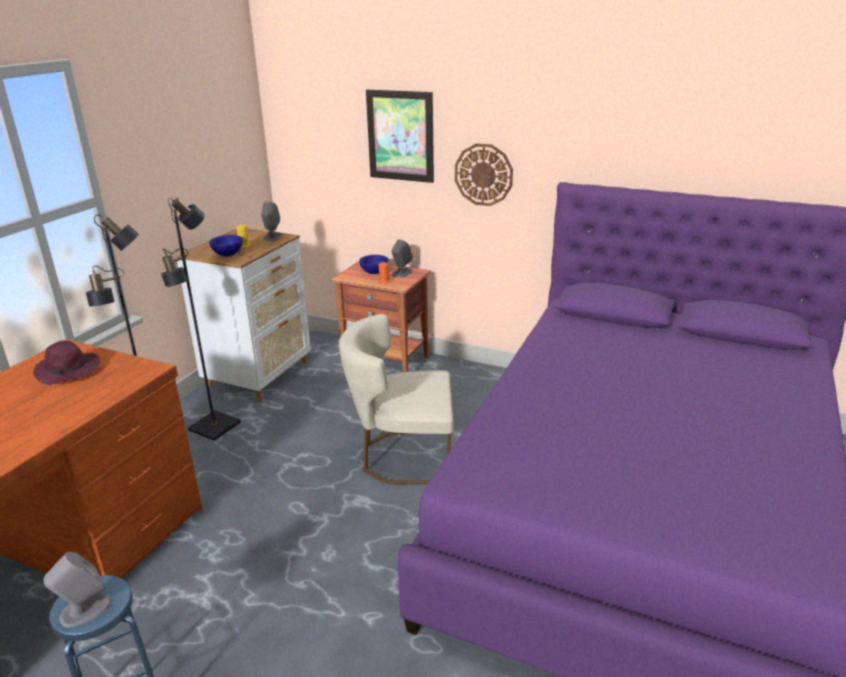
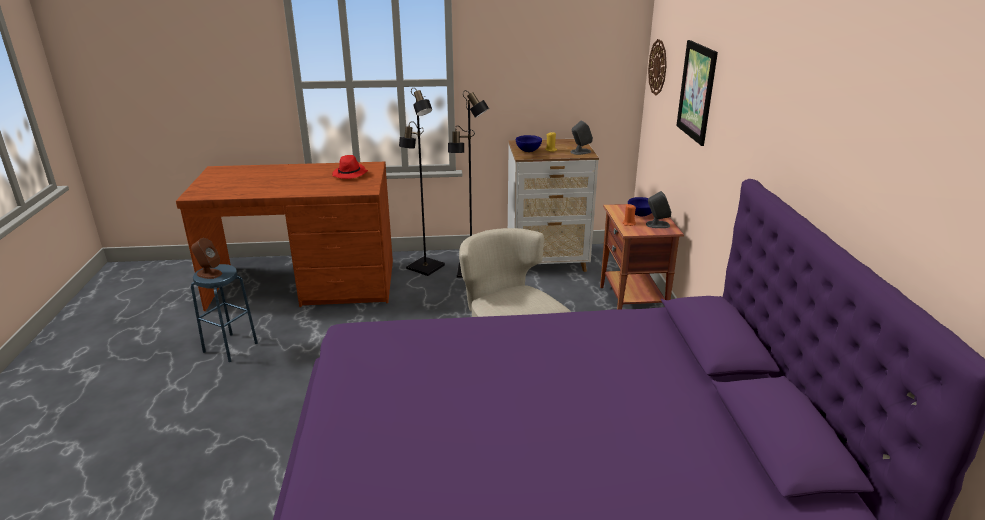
camera: 60 degrees right, 0 degrees up
purple hat [33,341,100,385] -> red hat [332,155,368,179]
grey speaker [44,552,111,627] -> brown speaker [191,238,222,279]
wall clock [455,143,513,206] -> wall clock moved to [648,39,667,95]

